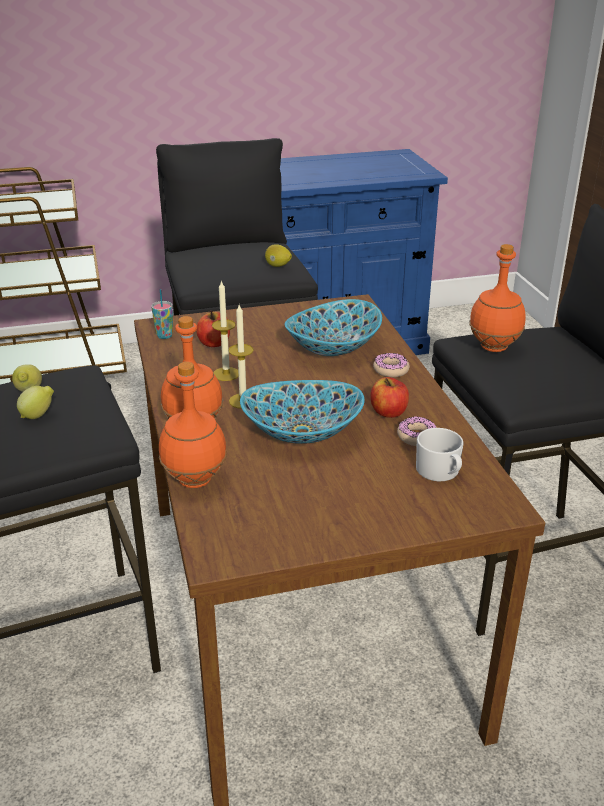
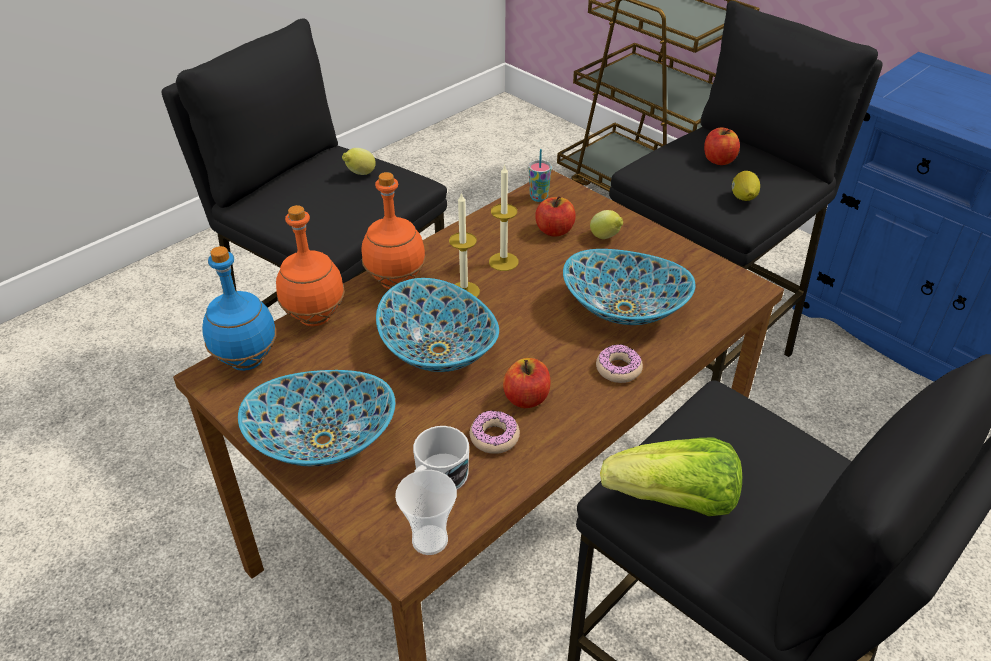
camera: 60 degrees right, 10 degrees up
lemon [17,386,54,419] -> lemon moved to [590,210,623,239]
orange bottle [469,244,526,352] -> none
none -> blue bottle [202,246,277,371]
none -> bowl [238,370,395,466]
none -> cup [395,470,457,555]
none -> lettuce [600,438,742,516]
none -> apple [704,127,740,165]

